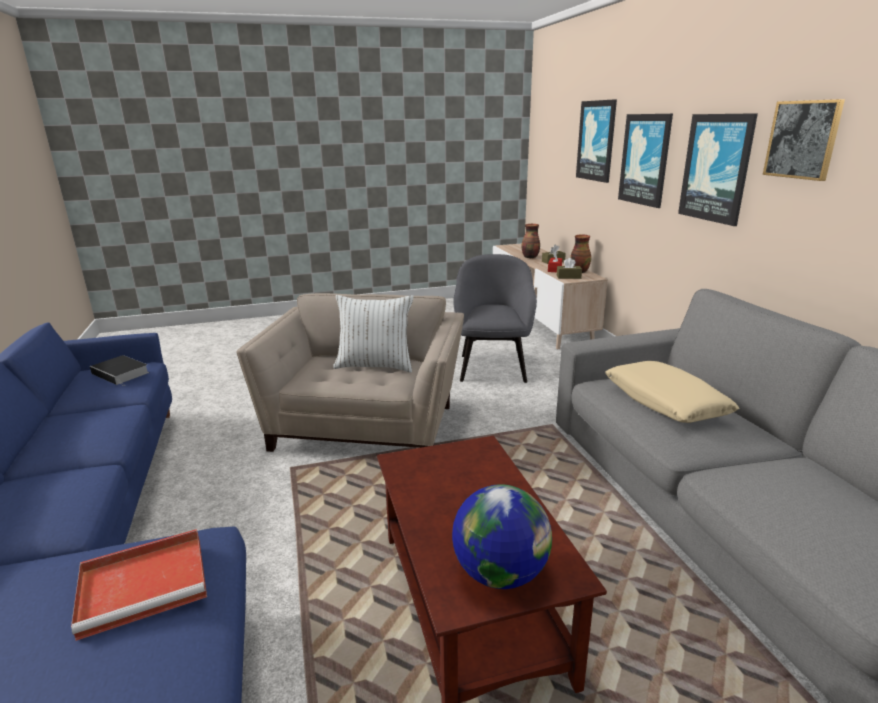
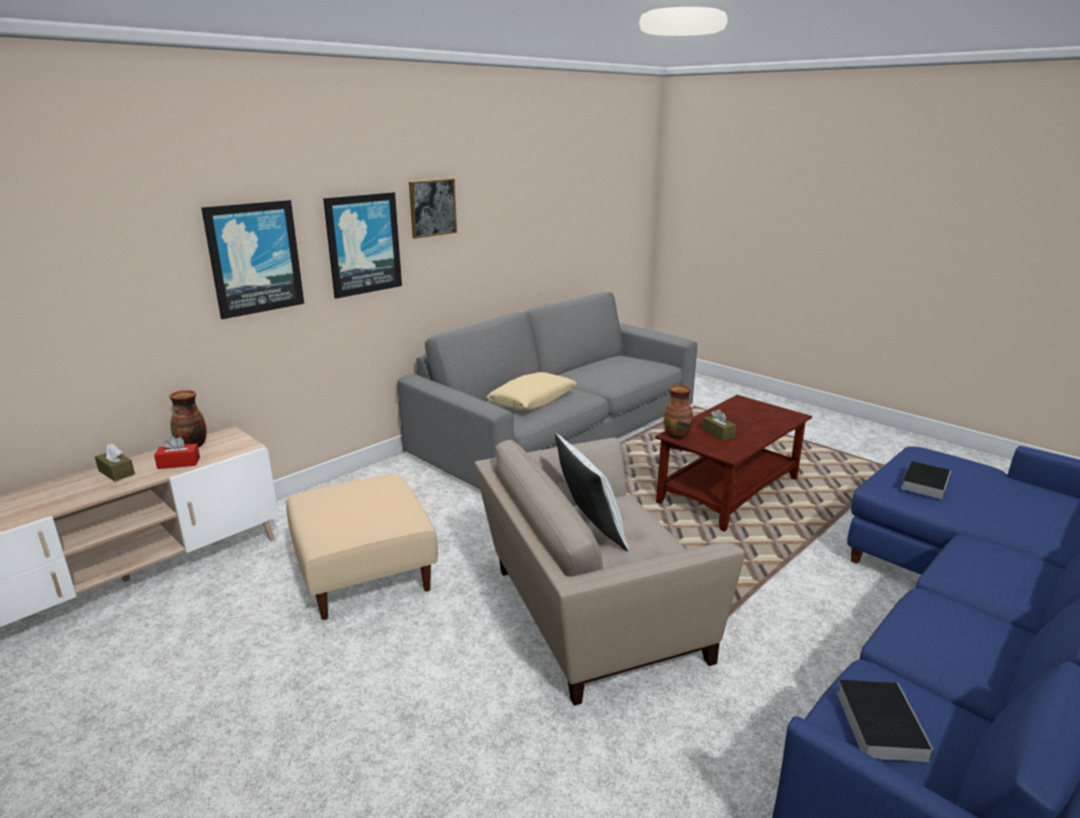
camera: 120 degrees left, 0 degrees up
red tray [71,529,207,641] -> book [901,461,951,499]
globe [452,484,552,589] -> none
grey armchair [453,254,537,383] -> beige ottoman [286,474,438,620]
vase [521,224,540,258] -> vase moved to [664,385,693,439]
brown tissue box [557,258,582,279] -> brown tissue box moved to [702,409,736,441]
picture [576,99,617,183] -> none

